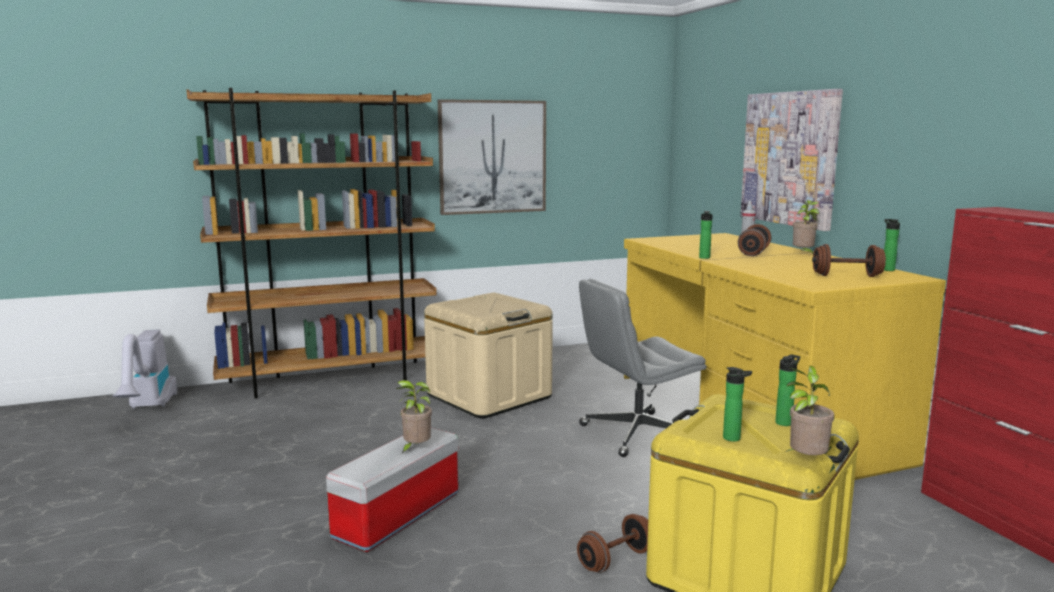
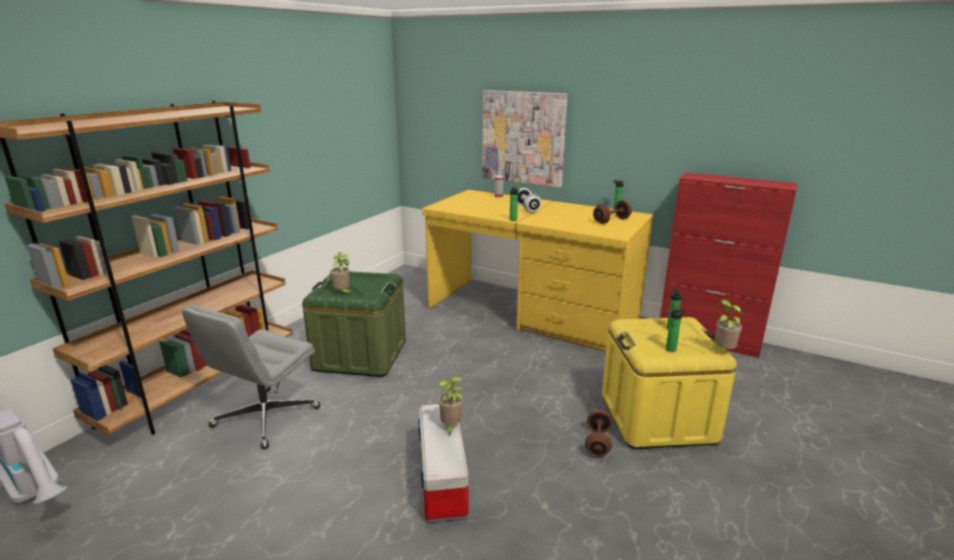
camera: 40 degrees left, 10 degrees up
beige storage box [424,293,553,419] -> green storage box [302,271,406,377]
picture [438,99,546,215] -> none
grey office chair [579,279,706,457] -> grey office chair moved to [182,305,321,449]
brown dumbbell [738,224,771,256] -> white dumbbell [517,188,542,213]
potted plant [793,200,819,254] -> potted plant moved to [330,252,351,294]

